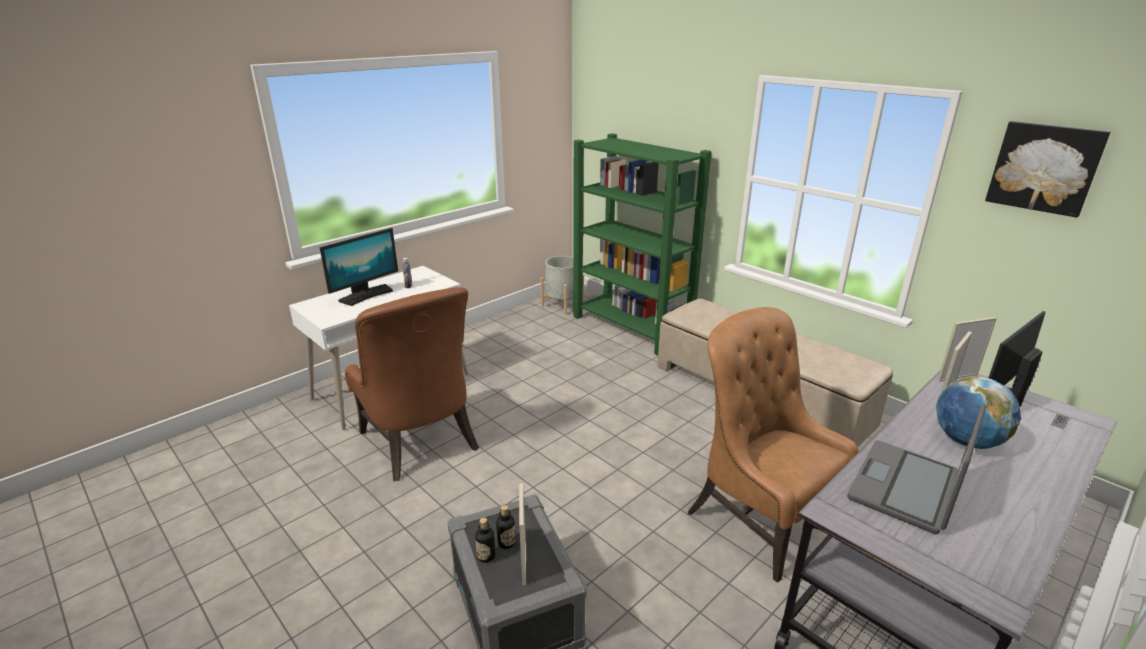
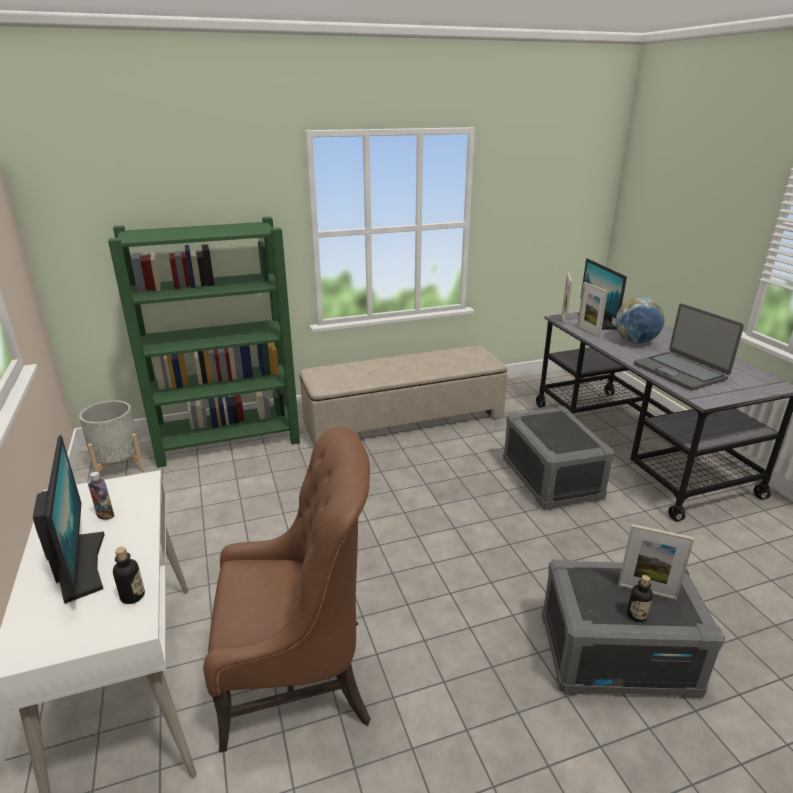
camera: 65 degrees left, 0 degrees up
bottle [496,505,516,549] -> bottle moved to [113,547,145,604]
brown chair [687,307,859,583] -> grey storage box [503,406,615,510]
picture [985,121,1111,218] -> none

